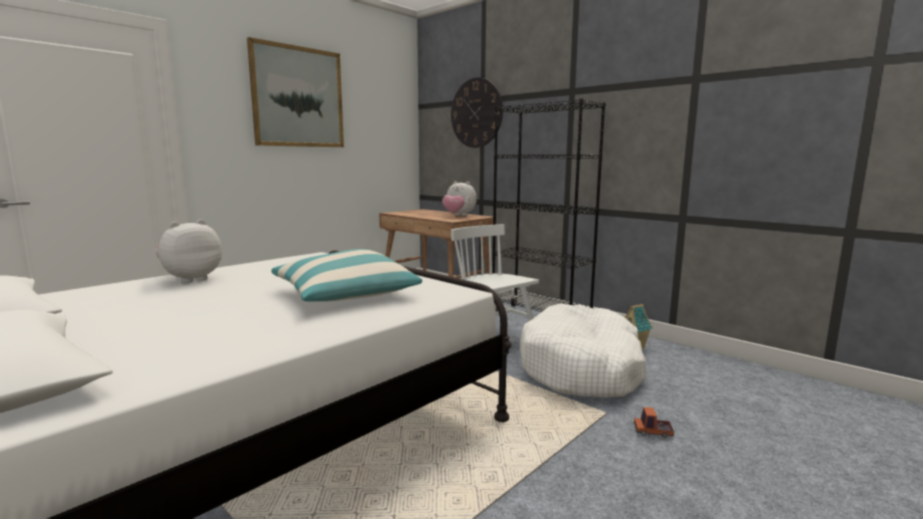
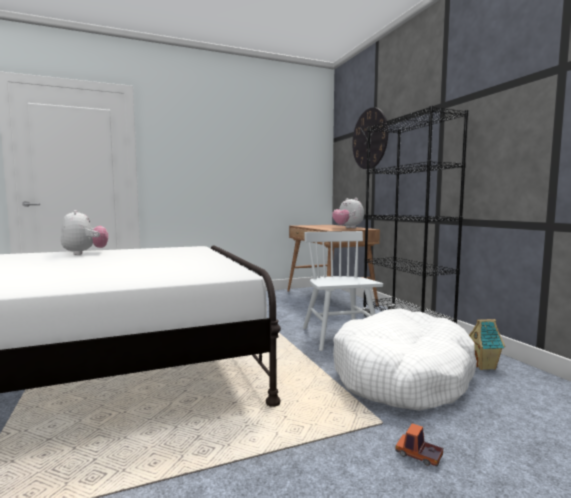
camera: 25 degrees right, 5 degrees down
plush toy [155,219,222,283] -> plush toy turned 90 degrees clockwise [61,210,108,255]
picture [247,37,344,147] -> none
pillow [271,249,422,302] -> none

